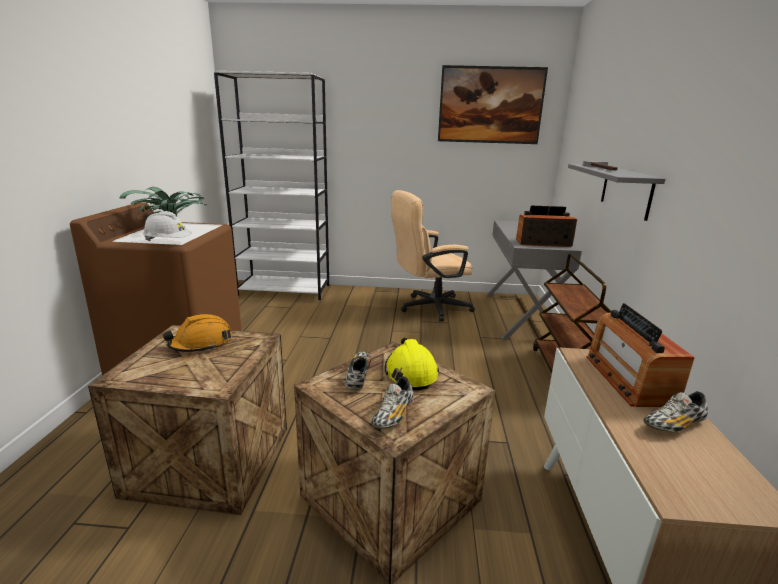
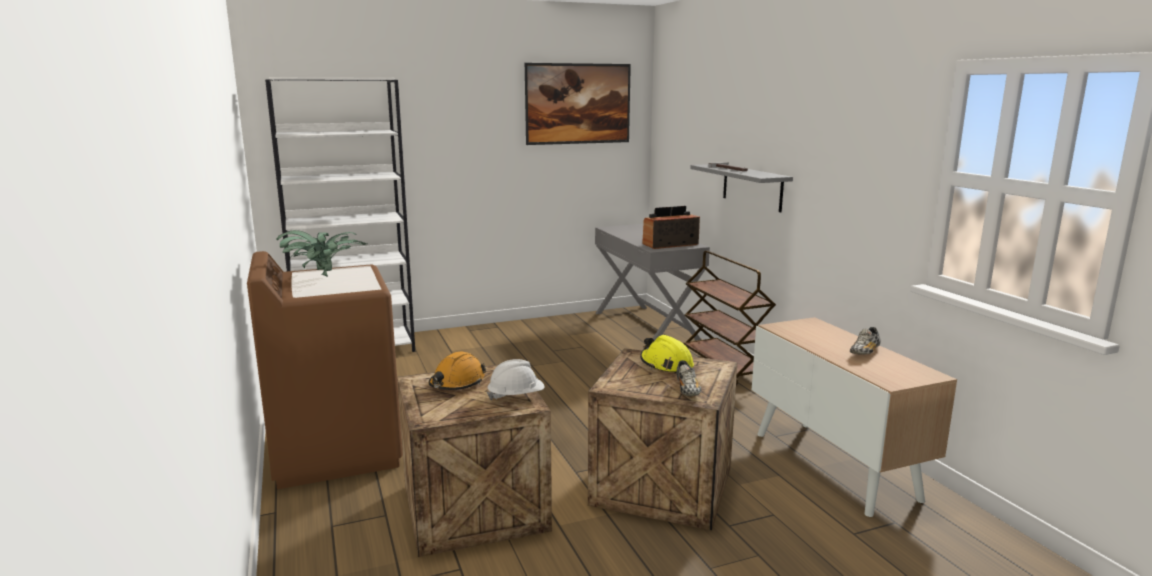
camera: 25 degrees left, 5 degrees down
white hard hat [143,211,192,241] -> white hard hat moved to [487,359,544,400]
shoe [346,351,371,390] -> none
beige office chair [391,190,475,322] -> none
radio [586,303,695,407] -> none

